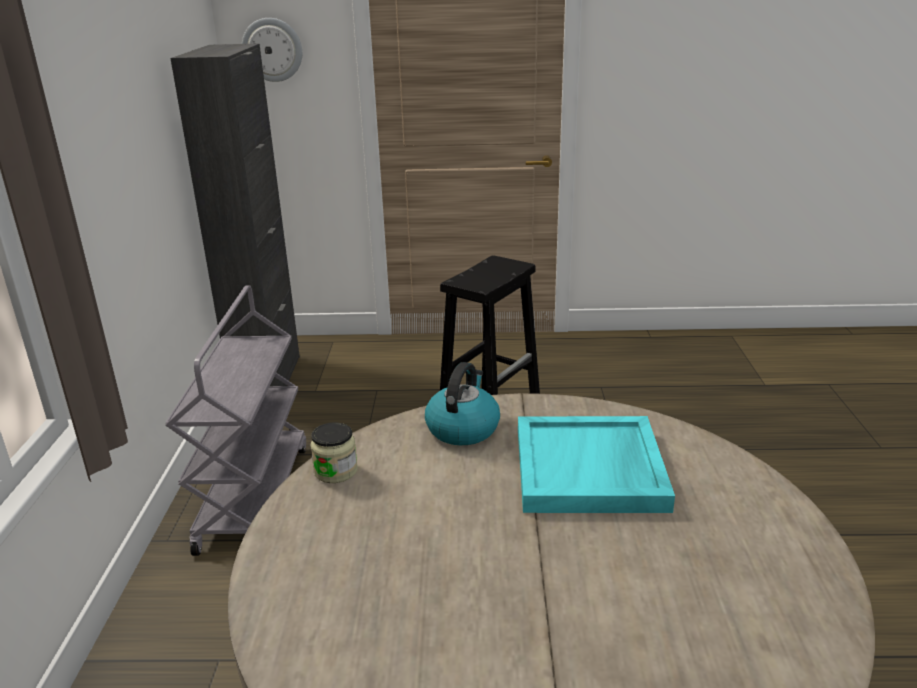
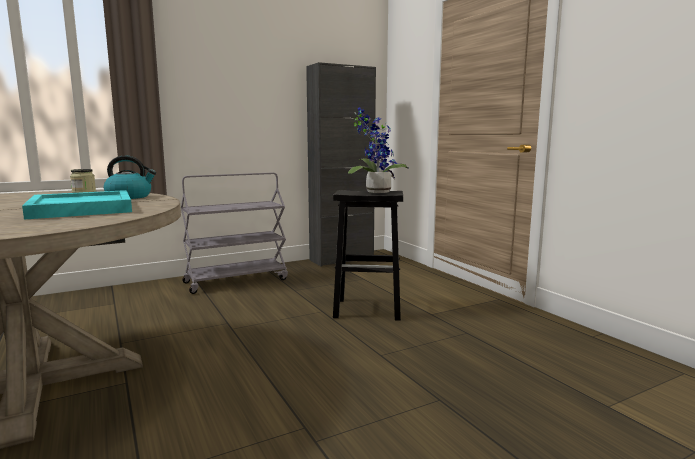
camera: 60 degrees right, 15 degrees down
wall clock [242,18,302,82] -> none
none -> potted plant [348,107,408,193]

